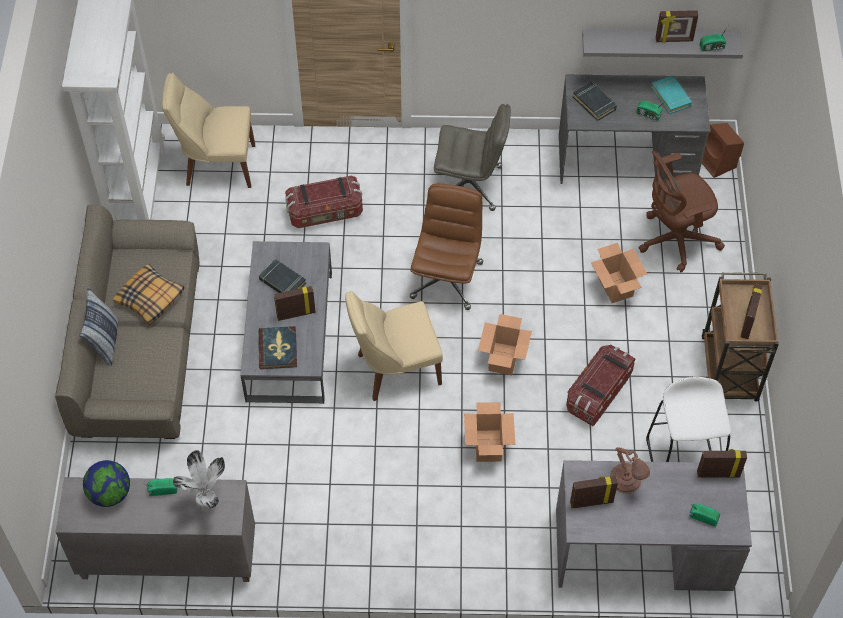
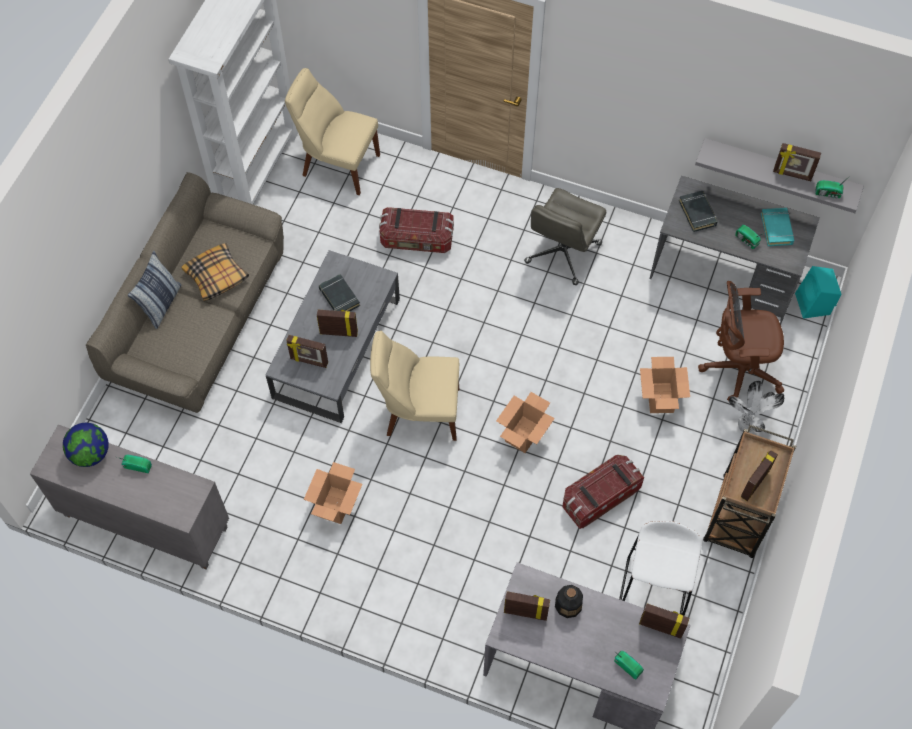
camera: 20 degrees right, 5 degrees up
potted plant [173,450,225,512] -> potted plant moved to [729,380,784,432]
book [259,326,297,369] -> picture frame [286,335,328,368]
brown office chair [410,183,483,310] -> none
grey office chair [434,104,511,211] -> grey office chair turned 90 degrees clockwise [524,188,606,285]
cardboard box [464,402,515,462] -> cardboard box moved to [304,462,362,524]
brown table lamp [610,447,650,494] -> bottle [555,585,583,618]
brown speaker [702,123,744,178] -> turquoise speaker [795,266,841,319]

